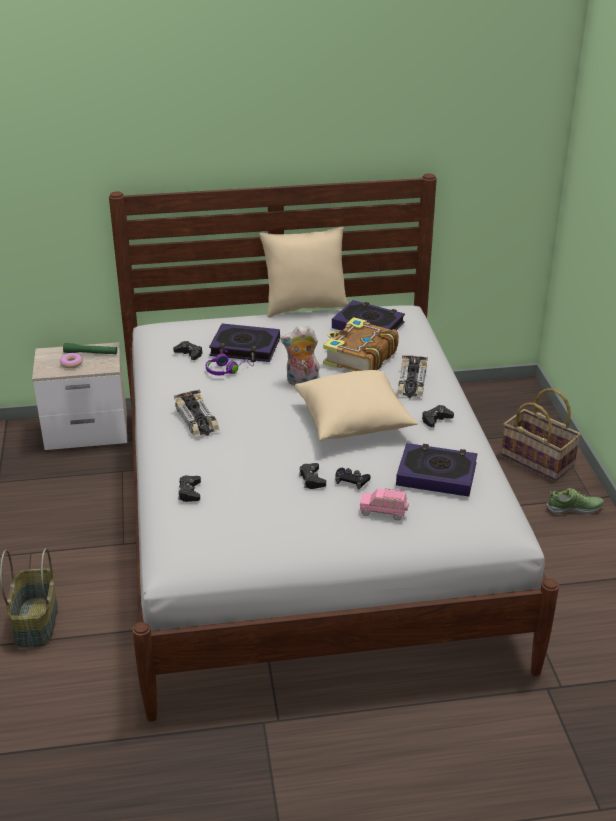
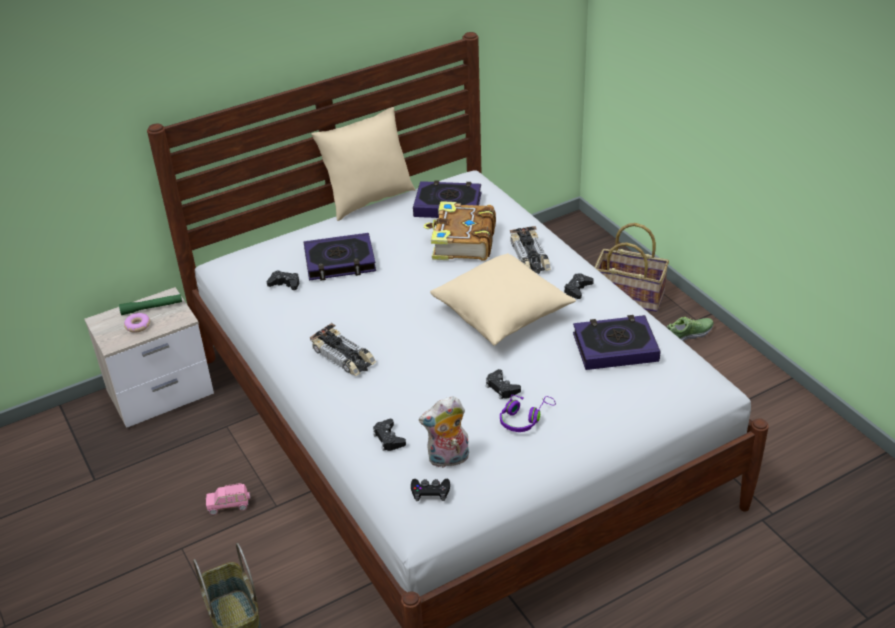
camera: 20 degrees left, 5 degrees up
purple headphones [206,348,254,375] -> purple headphones moved to [500,395,556,432]
plush toy [281,326,320,386] -> plush toy moved to [419,396,469,468]
black game controller [335,468,371,489] -> black game controller moved to [411,479,450,501]
pink toy car [360,488,409,520] -> pink toy car moved to [206,483,250,515]

